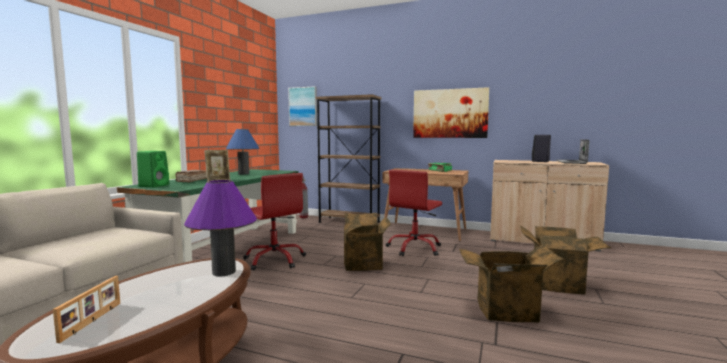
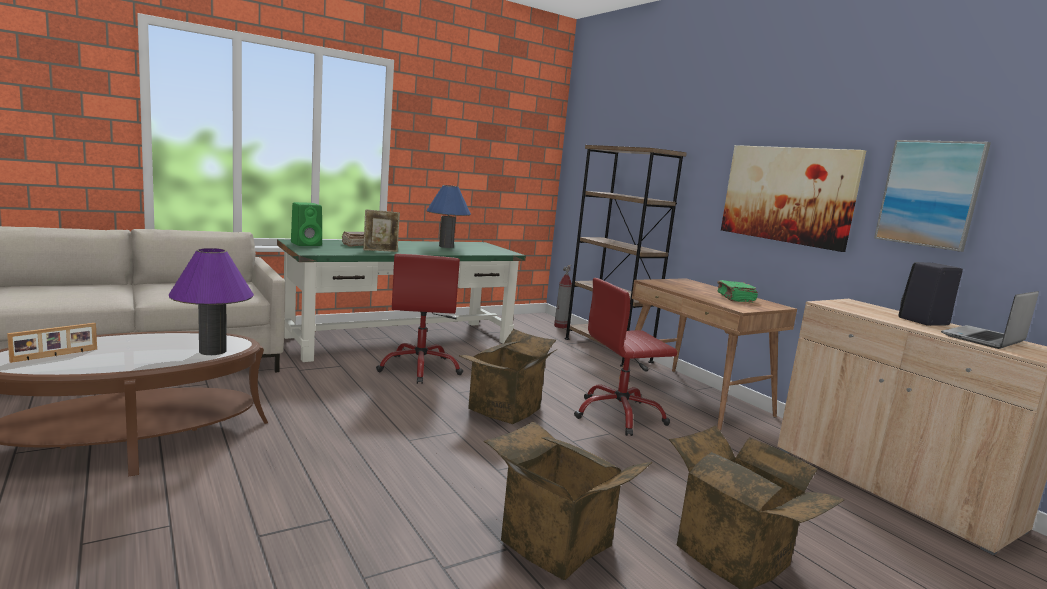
camera: 35 degrees right, 5 degrees up
picture [288,86,317,126] -> picture moved to [874,140,991,252]

